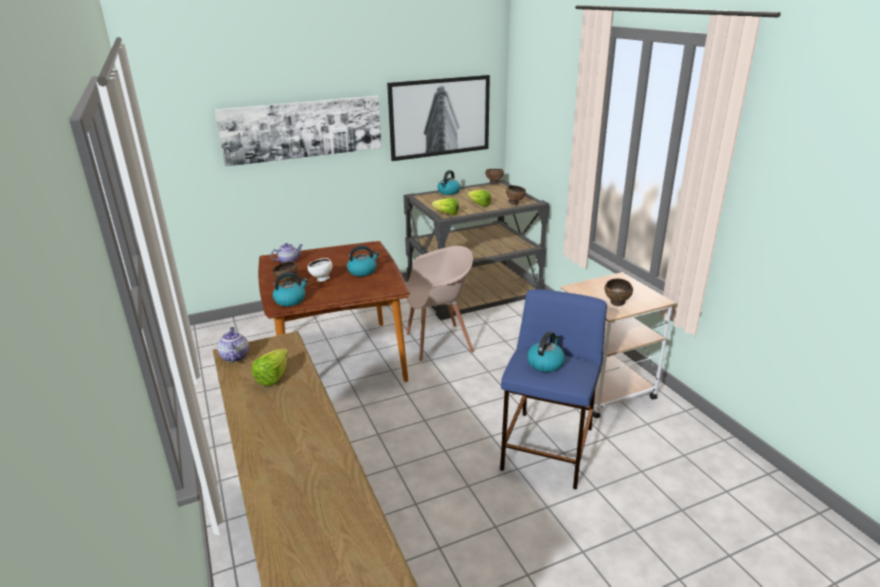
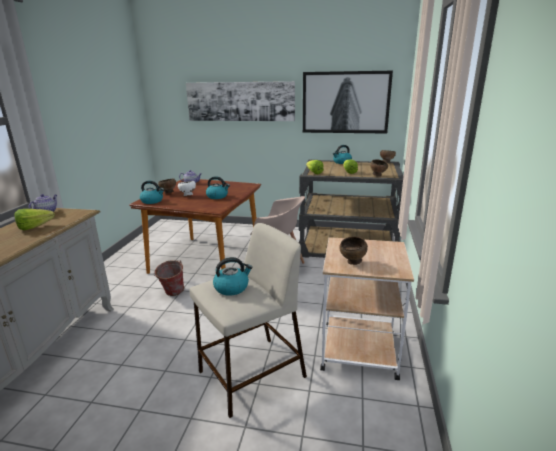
camera: 35 degrees right, 5 degrees down
blue stool [500,289,607,490] -> beige stool [190,223,307,418]
none -> bucket [154,260,184,296]

